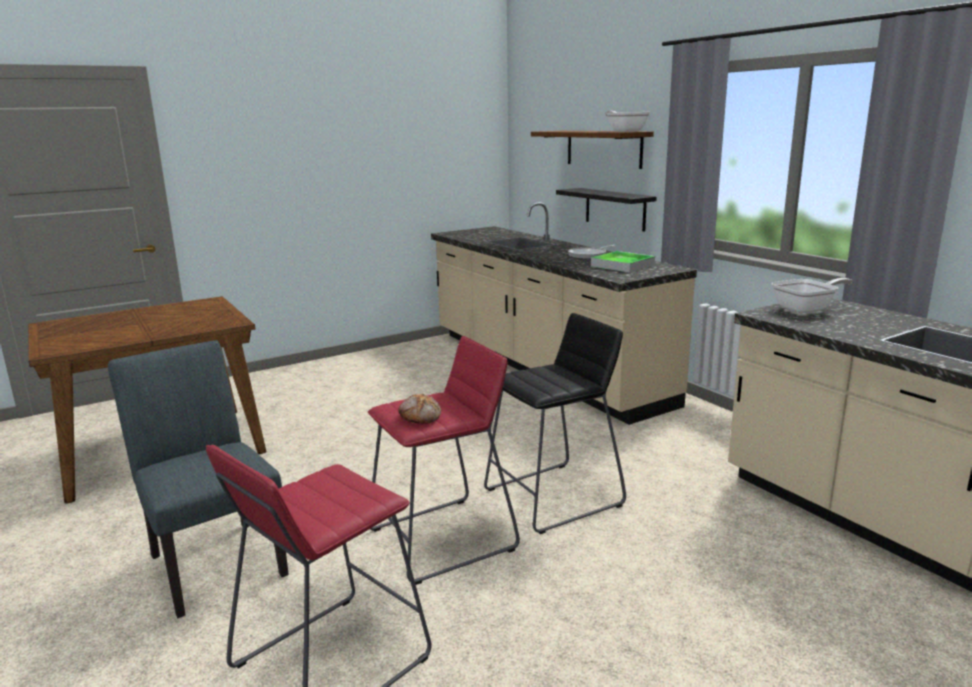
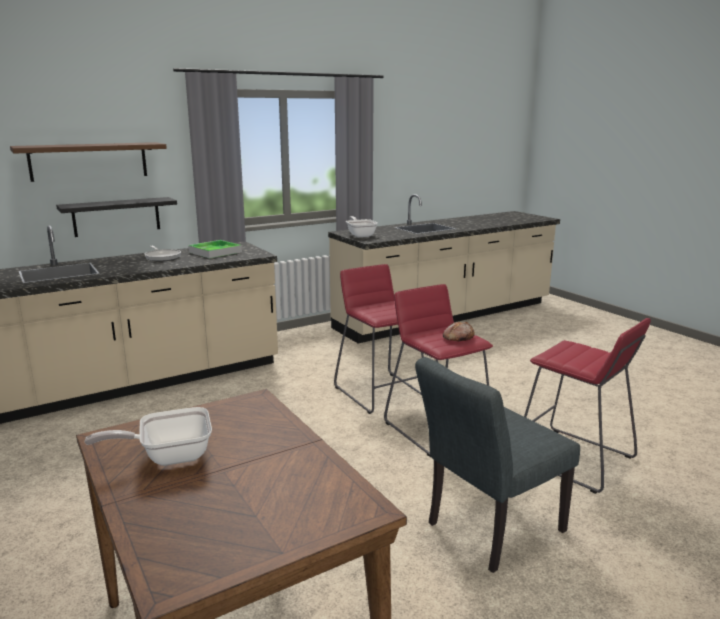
camera: 90 degrees left, 0 degrees up
black stool [484,313,626,534] -> red stool [334,264,424,414]
frying pan [605,111,650,132] -> frying pan moved to [85,407,212,466]

